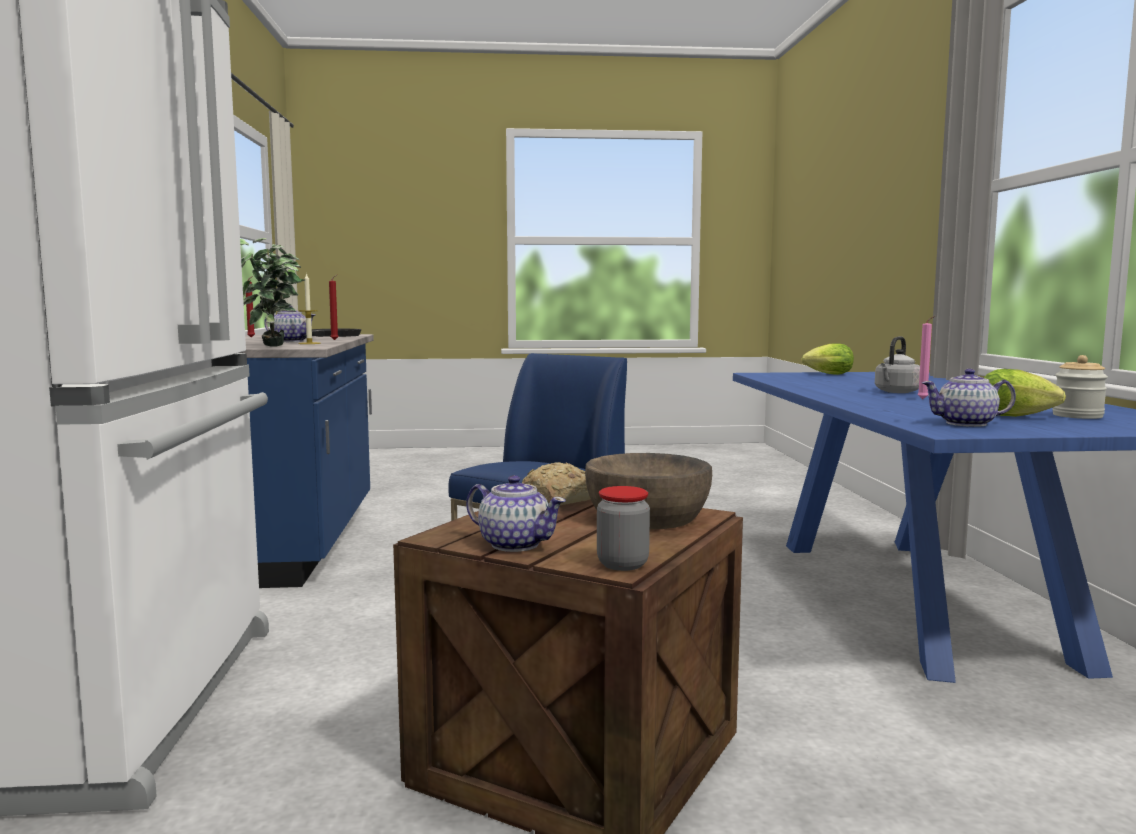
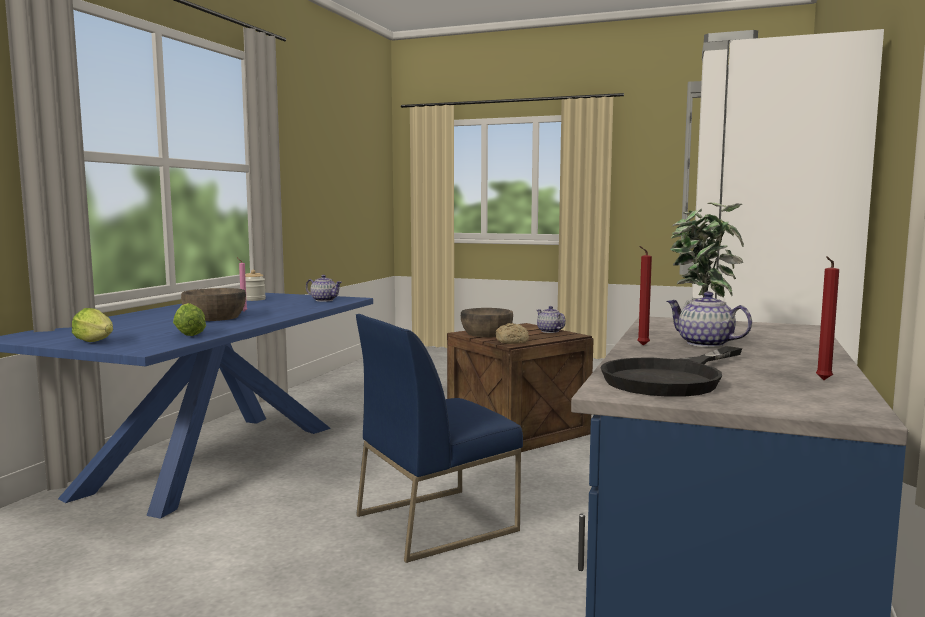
camera: 155 degrees left, 0 degrees up
candle [298,273,321,344] -> none
jar [597,486,650,571] -> none
grey kettle [875,336,920,393] -> brown bowl [181,288,246,321]
lettuce [984,369,1066,417] -> lettuce moved to [173,303,206,336]

